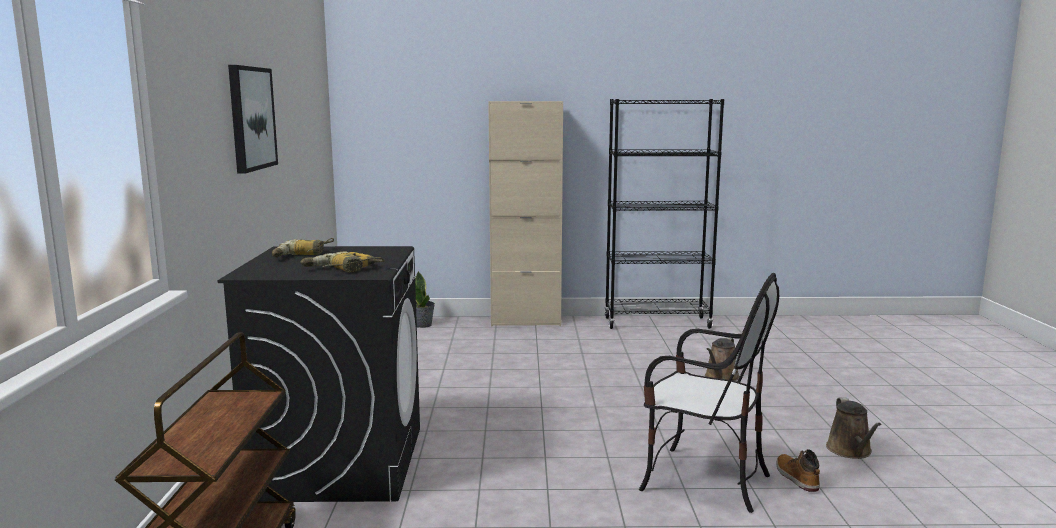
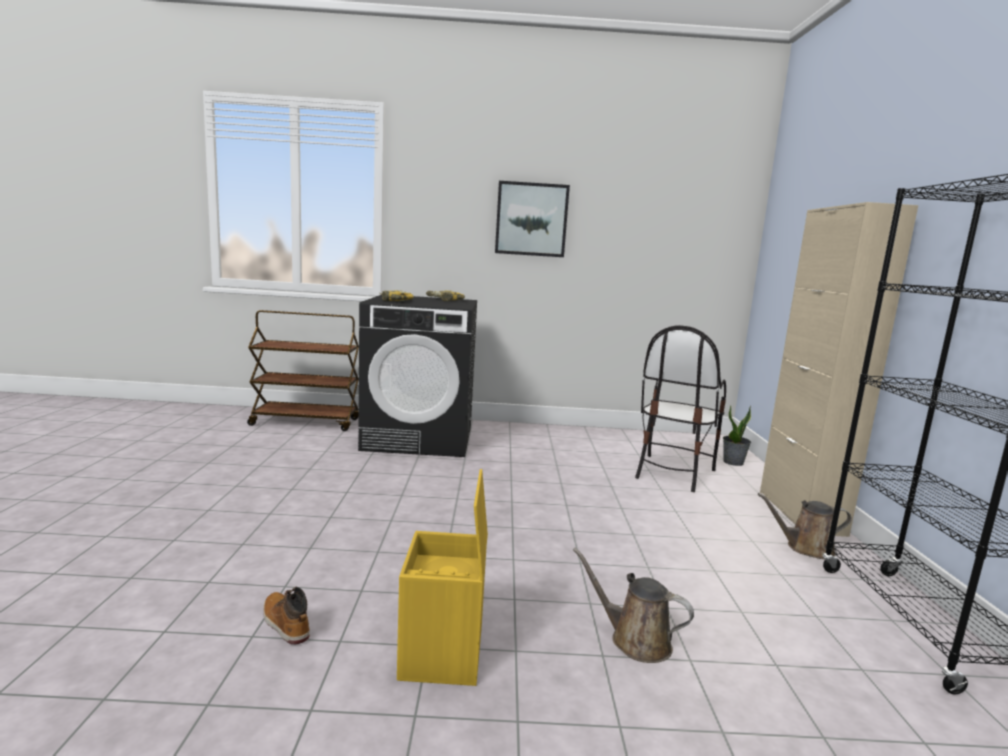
camera: 90 degrees right, 0 degrees up
chair [639,273,779,513] -> chair moved to [635,325,726,492]
boot [776,449,820,492] -> boot turned 120 degrees counterclockwise [264,587,310,645]
brown watering can [826,397,882,459] -> brown watering can moved to [758,493,852,559]
none -> yellow storage box [397,469,488,686]

